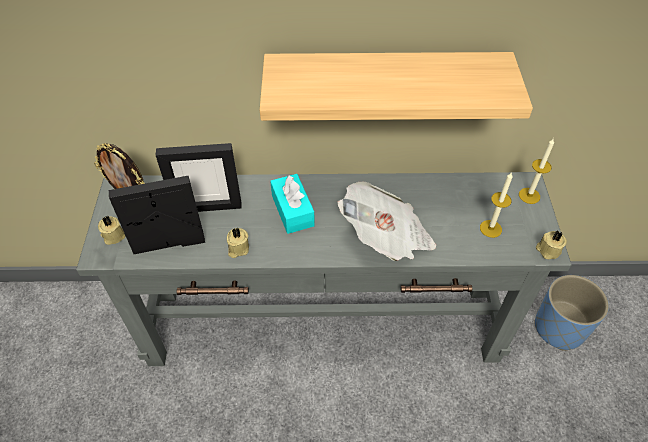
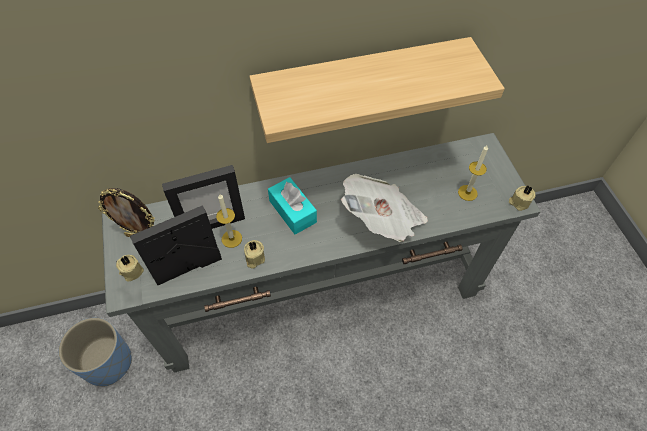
camera: 15 degrees left, 5 degrees up
candle [519,138,554,204] -> candle moved to [216,194,242,248]
blue planter [535,275,609,350] -> blue planter moved to [59,318,132,387]

